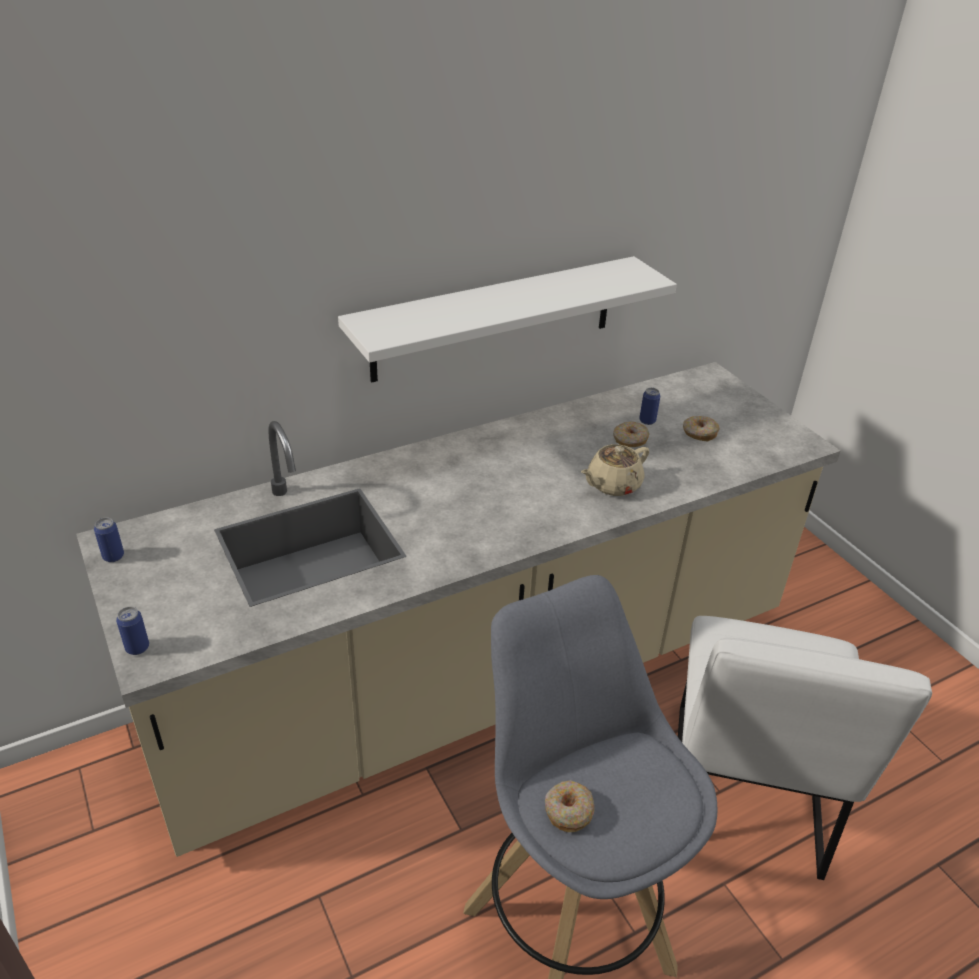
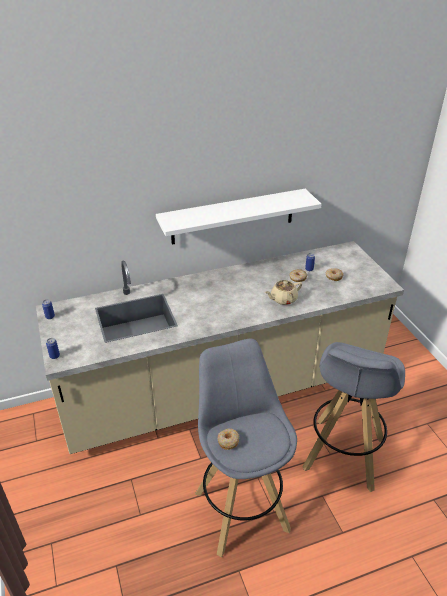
camera: 10 degrees right, 0 degrees up
white chair [678,616,932,880] -> grey stool [303,342,405,492]

